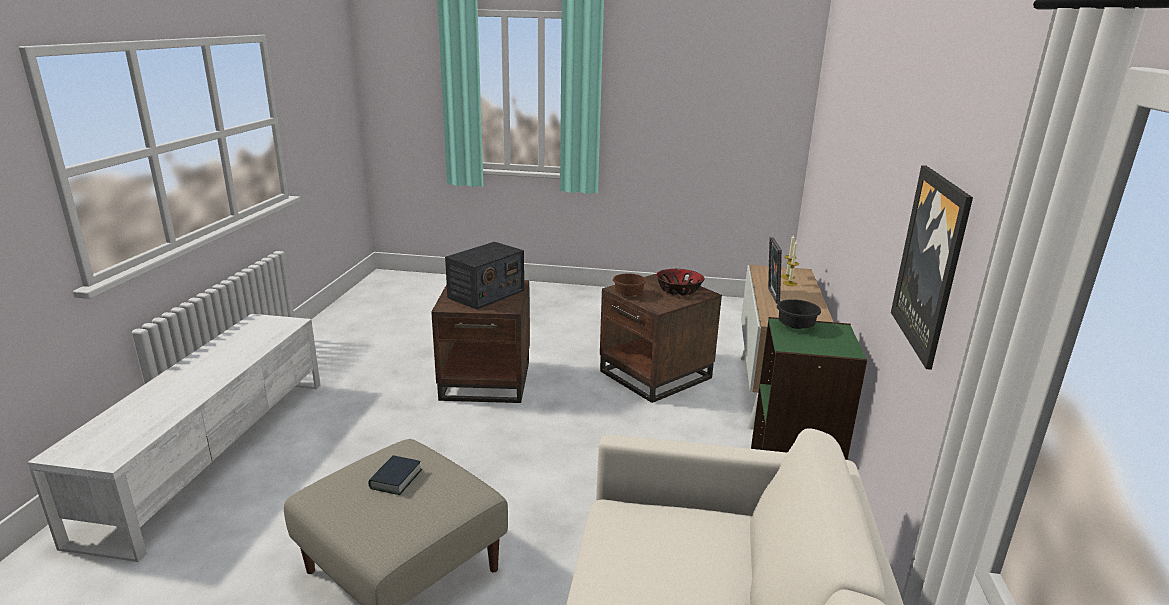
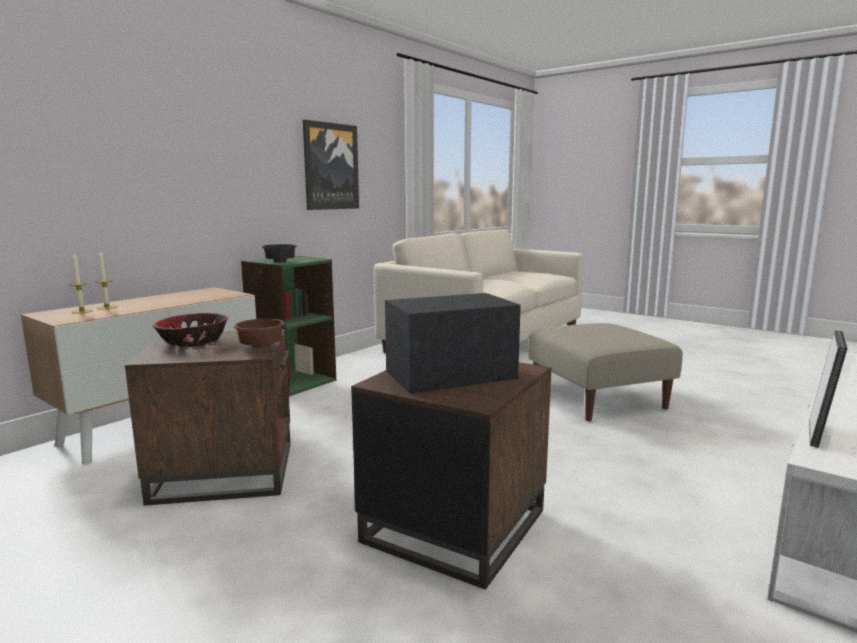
camera: 150 degrees left, 10 degrees down
book [368,455,422,495] -> none
picture frame [768,237,782,304] -> picture frame moved to [809,330,848,448]

